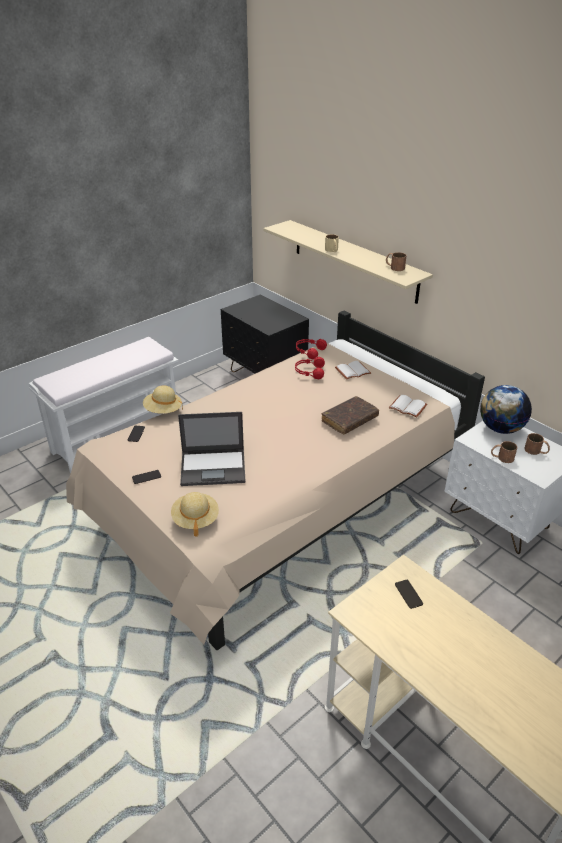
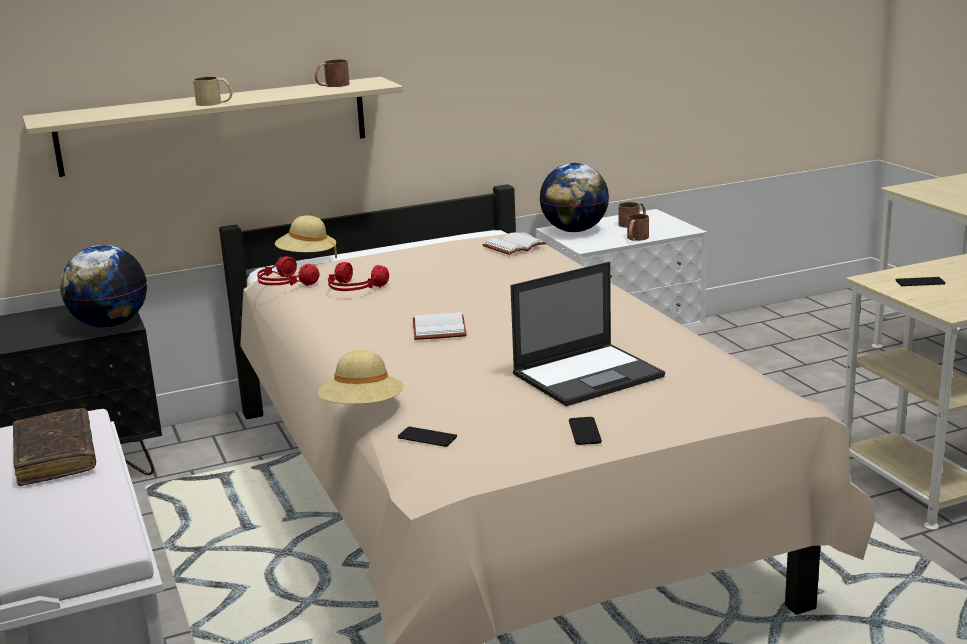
camera: 70 degrees left, 15 degrees down
beige hat [171,492,219,537] -> beige hat moved to [275,215,337,258]
laptop [178,412,245,486] -> laptop turned 45 degrees clockwise [510,261,665,406]
brown book [322,396,379,434] -> brown book moved to [13,408,96,486]
white book [335,361,371,380] -> white book moved to [413,312,467,340]
none -> globe [60,245,147,328]

